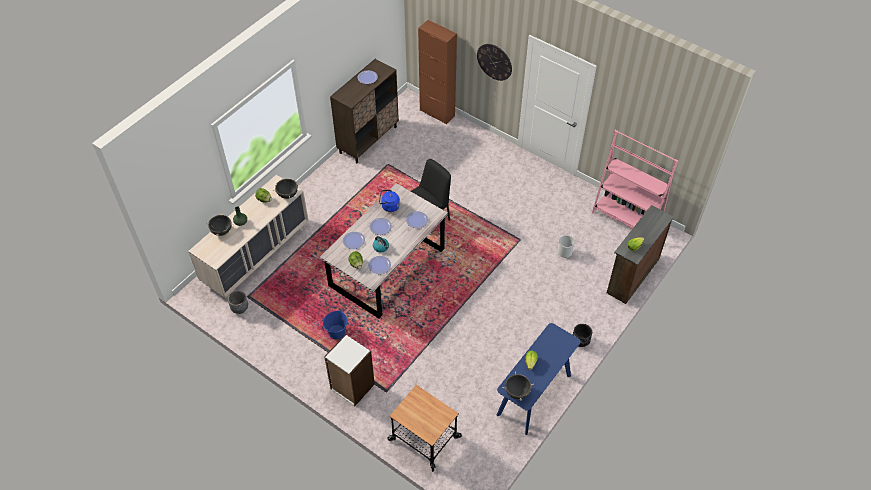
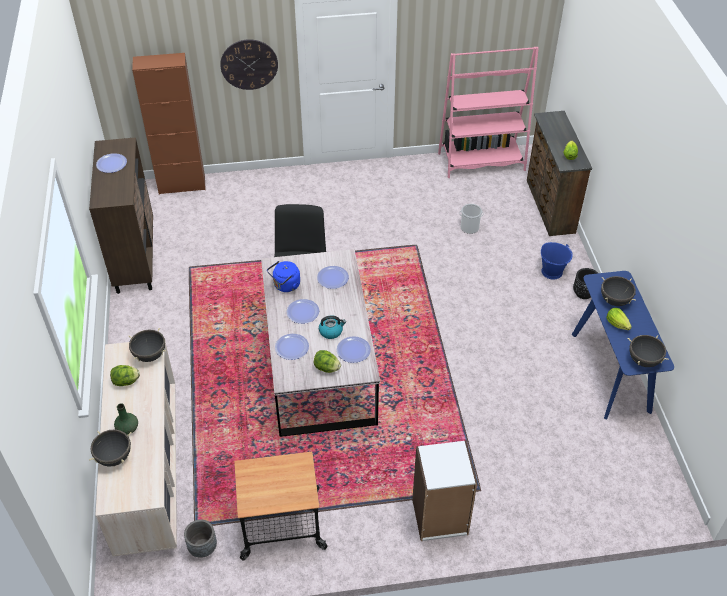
camera: 45 degrees left, 5 degrees down
blue bucket [322,310,348,340] -> blue bucket moved to [541,242,573,279]
cart [387,385,462,472] -> cart moved to [234,452,327,561]
none -> black cooking pot [601,276,636,306]

